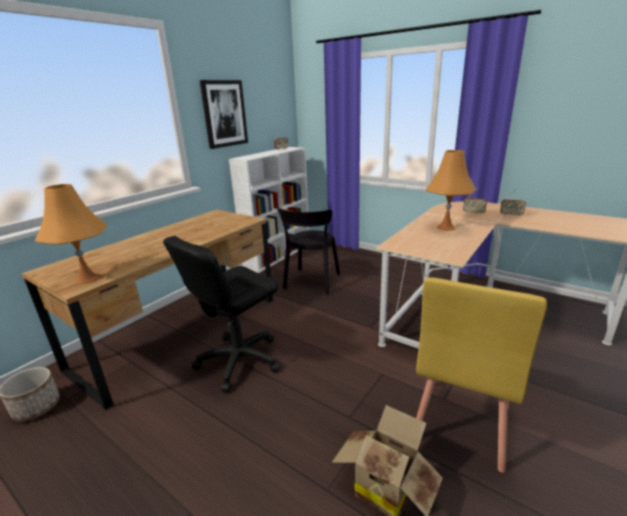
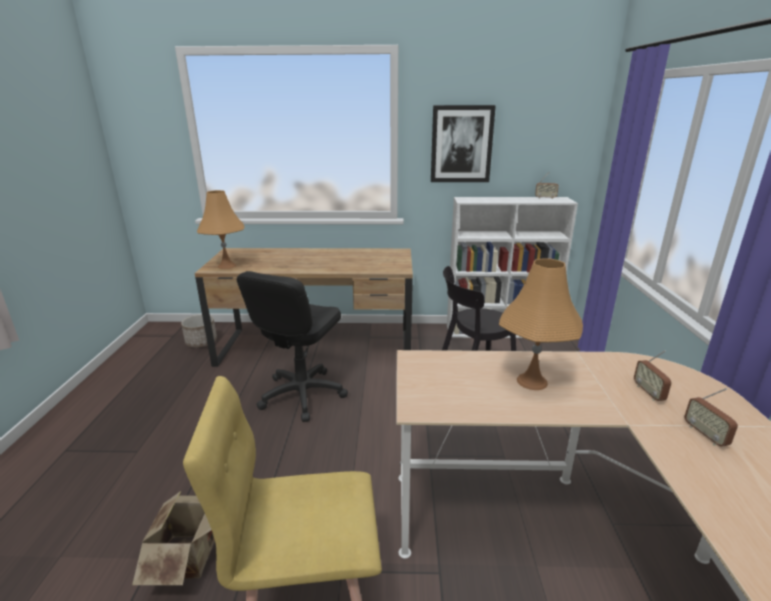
camera: 55 degrees right, 0 degrees up
black office chair [163,236,280,392] -> black office chair turned 75 degrees counterclockwise [237,271,348,422]

